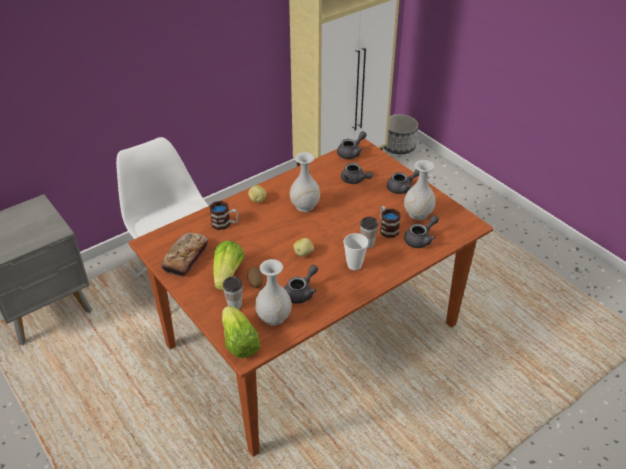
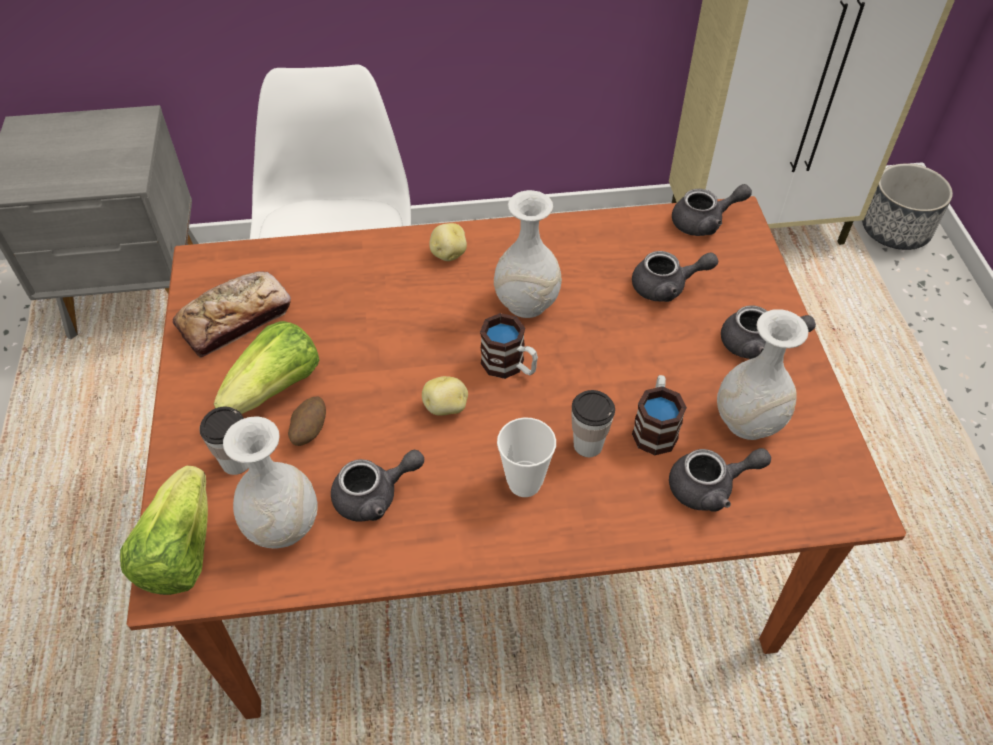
camera: 30 degrees right, 10 degrees up
mug [209,201,238,230] -> mug moved to [480,313,538,379]
grey teapot [341,163,373,184] -> grey teapot turned 75 degrees counterclockwise [632,251,718,302]

